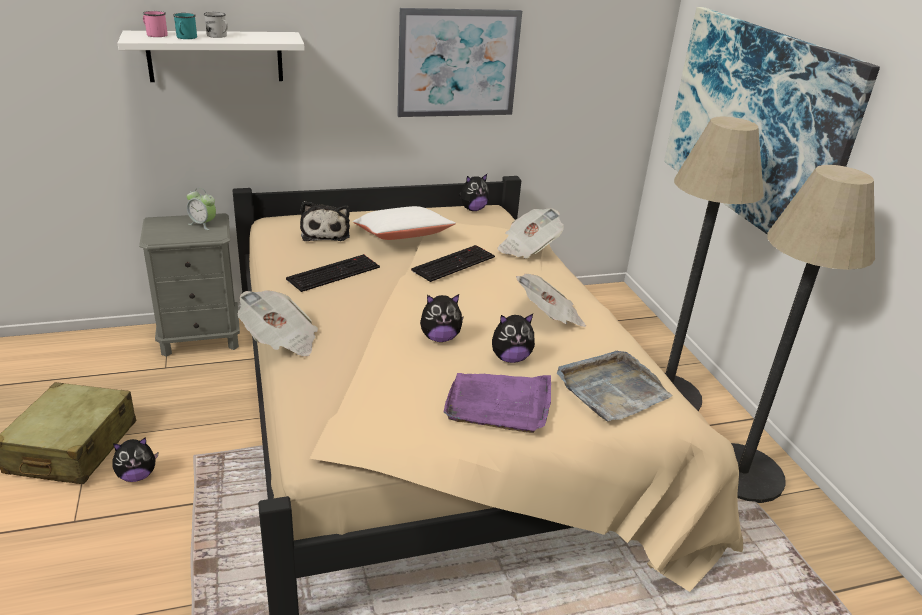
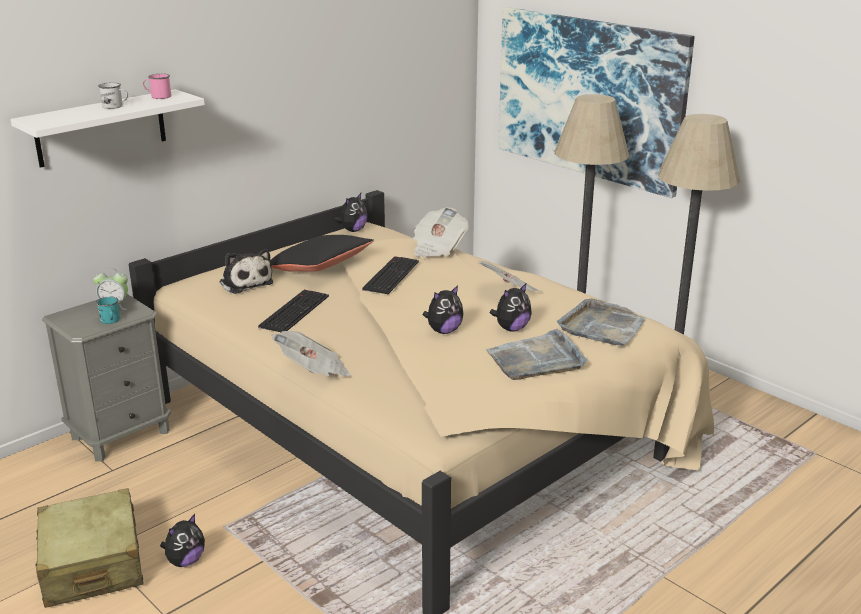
camera: 25 degrees left, 5 degrees down
pink mug [143,11,168,37] -> pink mug moved to [143,74,171,99]
turquoise mug [173,13,197,39] -> turquoise mug moved to [96,297,120,324]
white pillow [353,206,456,240] -> black pillow [270,235,374,272]
picture [397,8,522,117] -> none
purple tray [444,373,551,433] -> grey tray [486,328,587,380]

